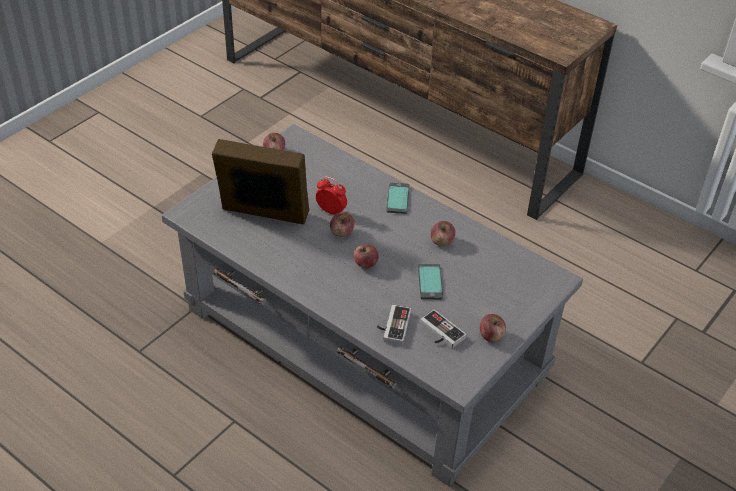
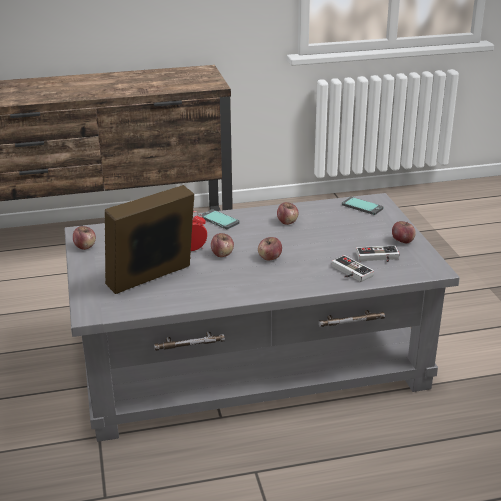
camera: 50 degrees left, 15 degrees down
phone [418,264,443,300] -> phone moved to [342,197,384,215]

